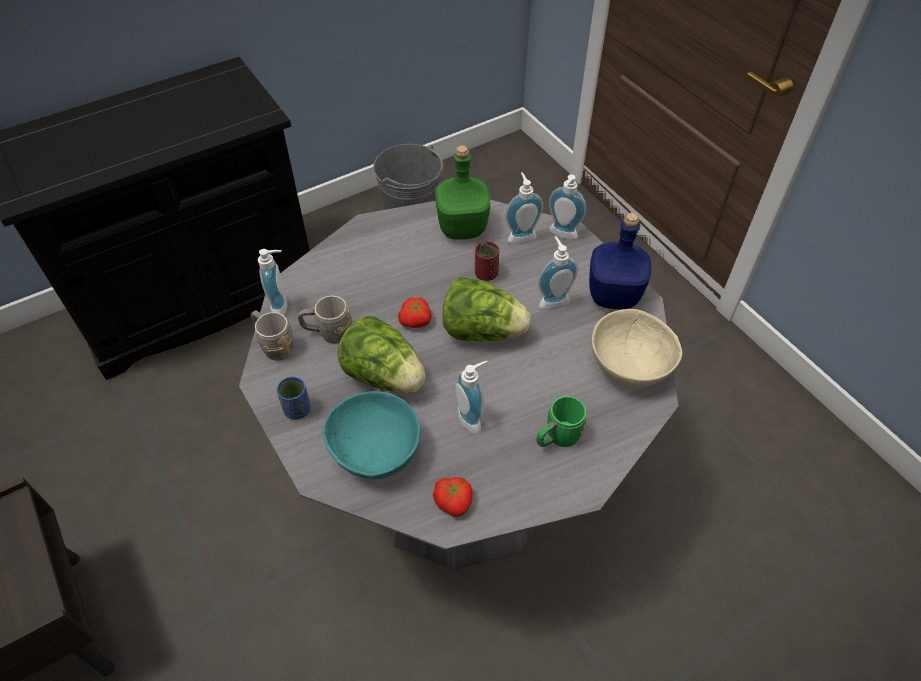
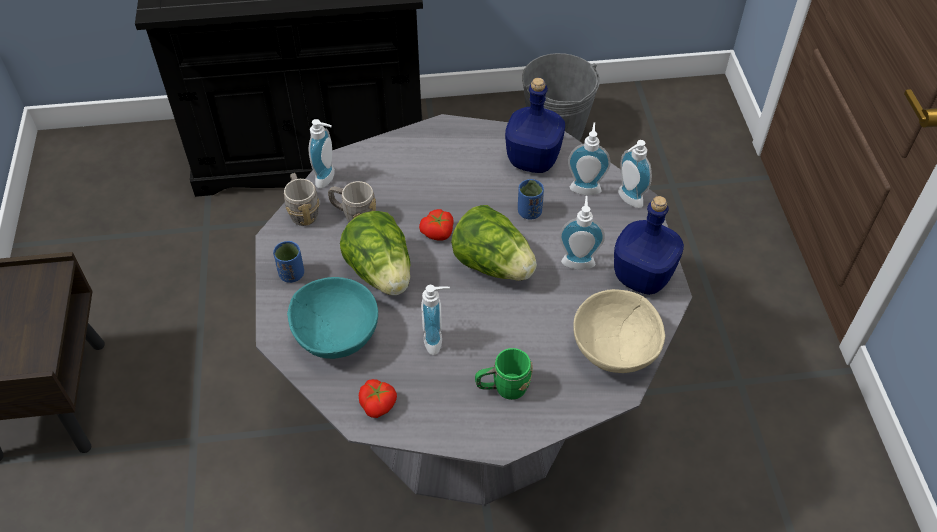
camera: 25 degrees right, 0 degrees up
green bottle [435,145,490,240] -> blue bottle [505,78,565,173]
red cup [475,242,499,281] -> blue cup [518,179,544,219]

